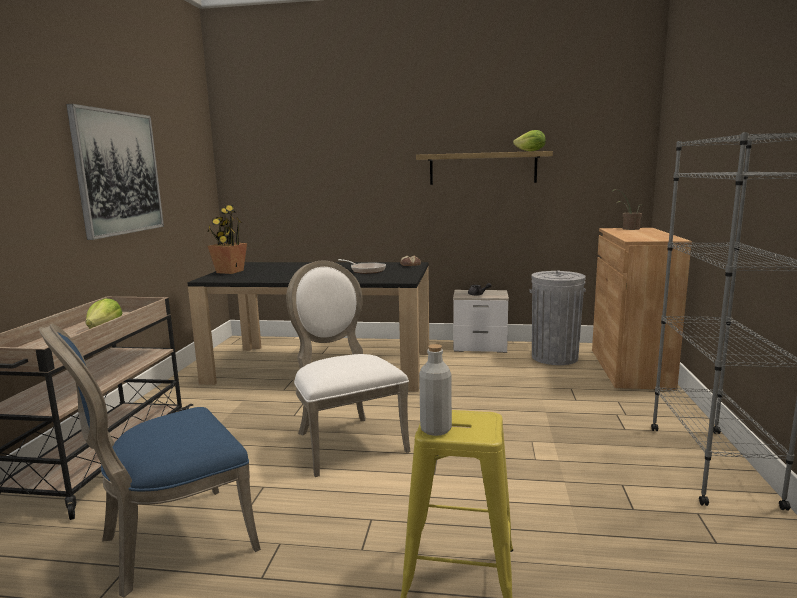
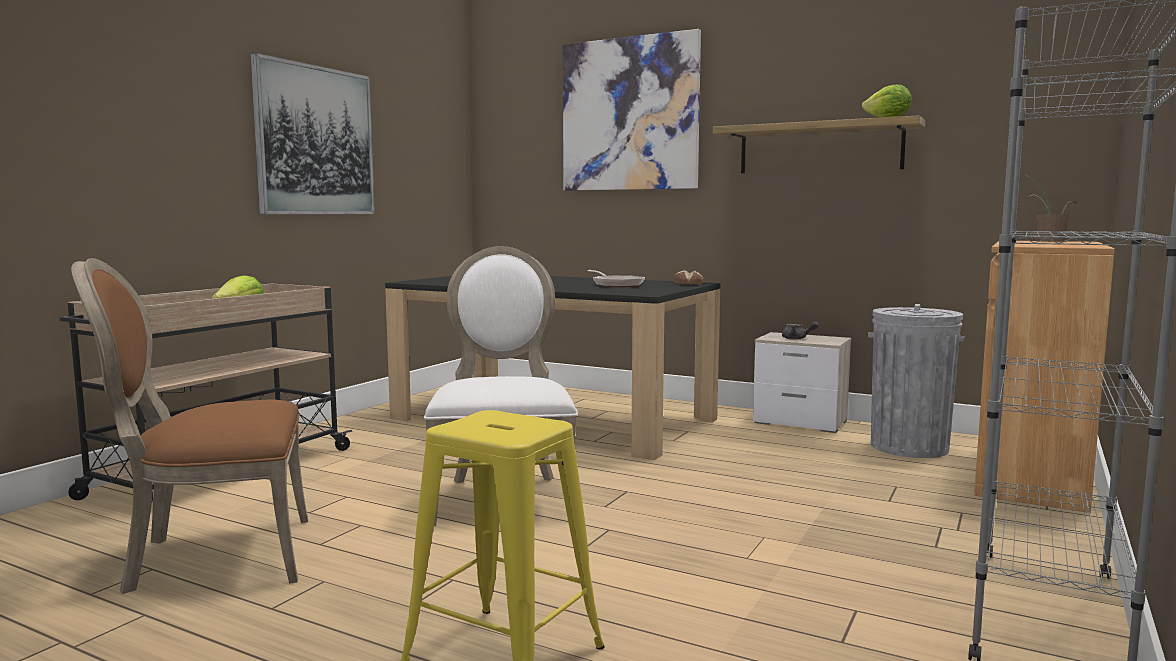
camera: 20 degrees right, 5 degrees down
blue chair [39,324,261,597] -> brown chair [71,258,308,594]
potted plant [207,205,247,274] -> none
grey bottle [419,344,452,436] -> none
none -> picture [563,29,701,191]

